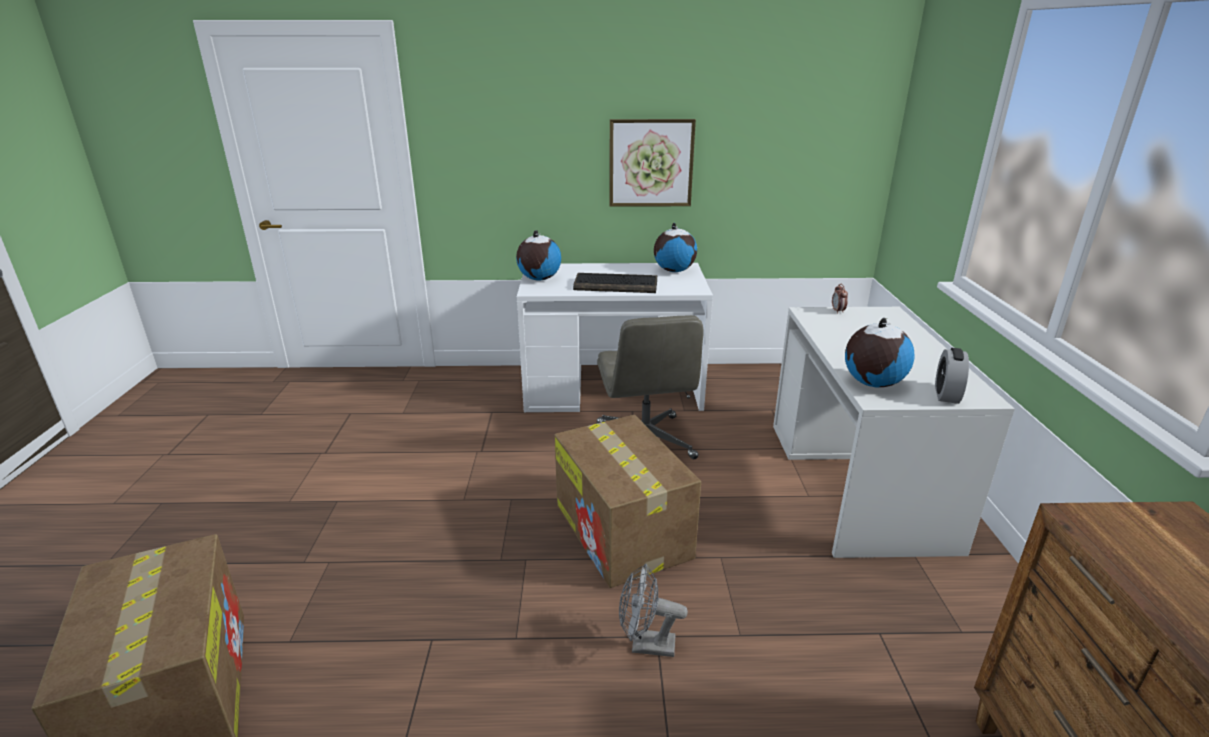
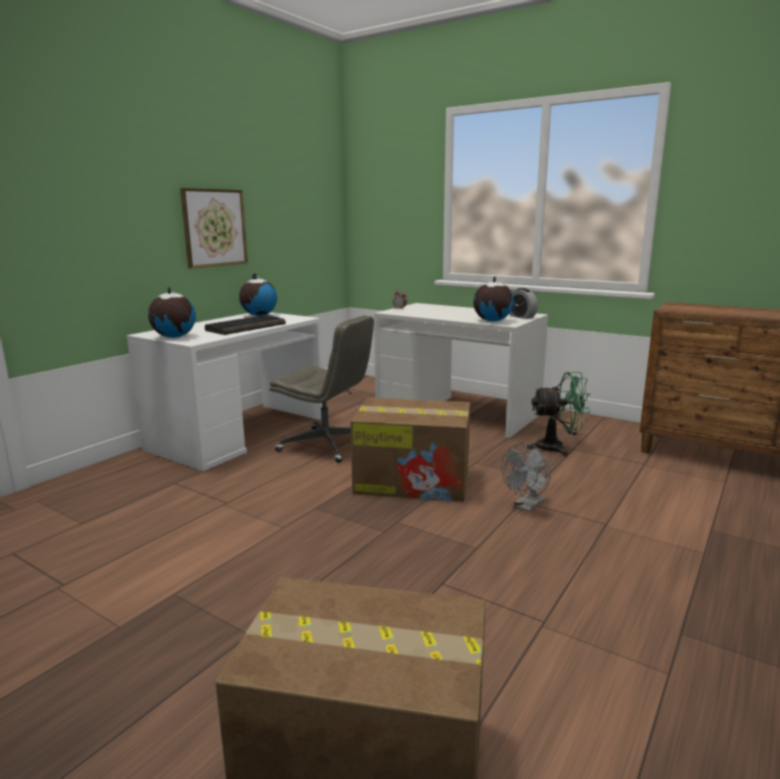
camera: 55 degrees left, 10 degrees down
none -> green fan [527,372,590,456]

